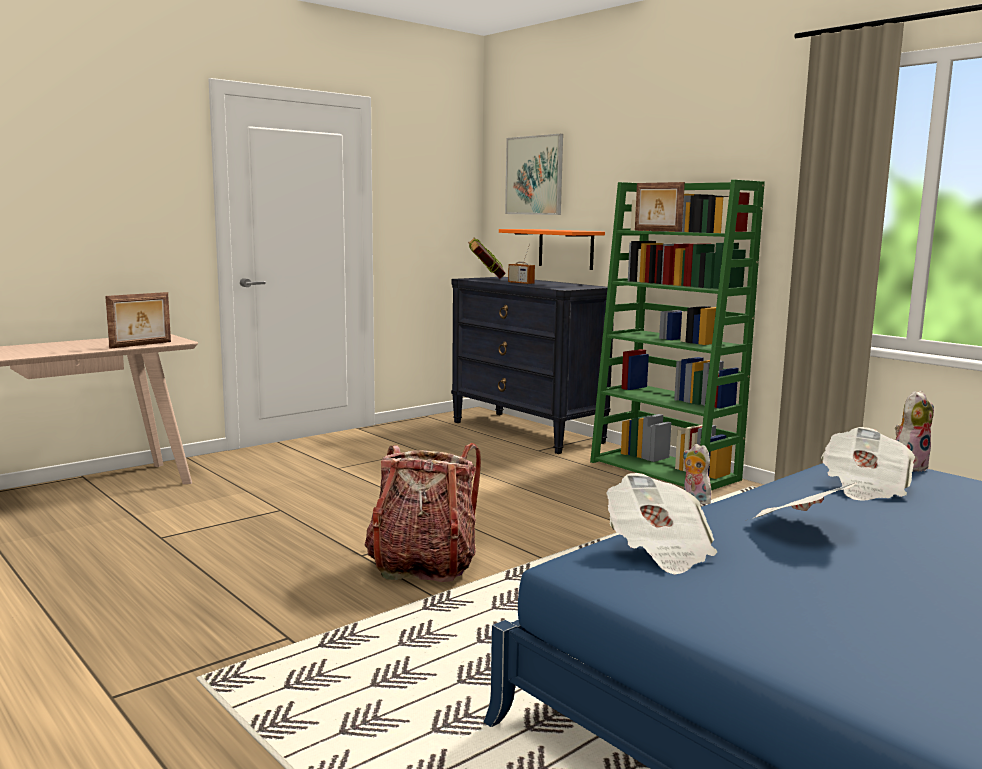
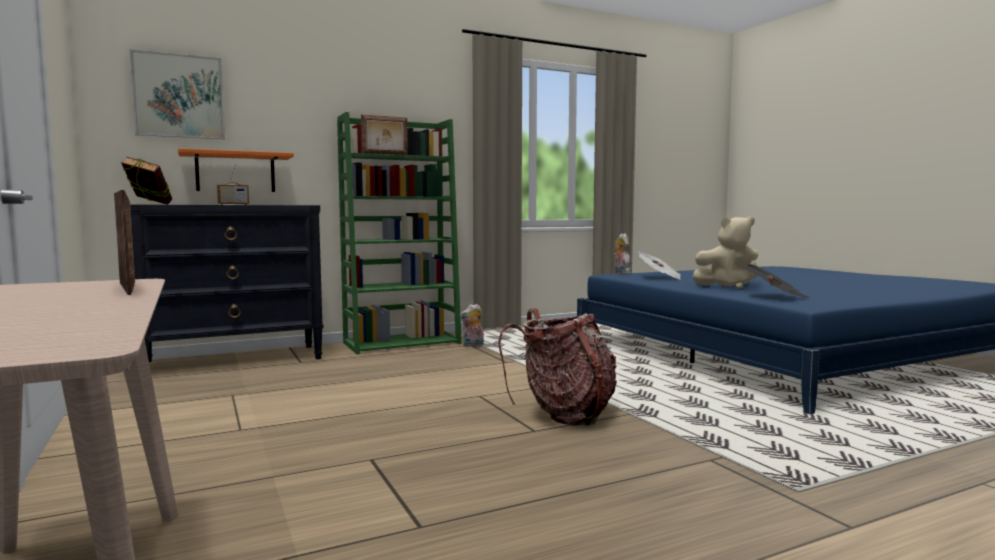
camera: 75 degrees left, 5 degrees down
newspaper [752,482,857,519] -> beige plush toy [692,216,761,289]

